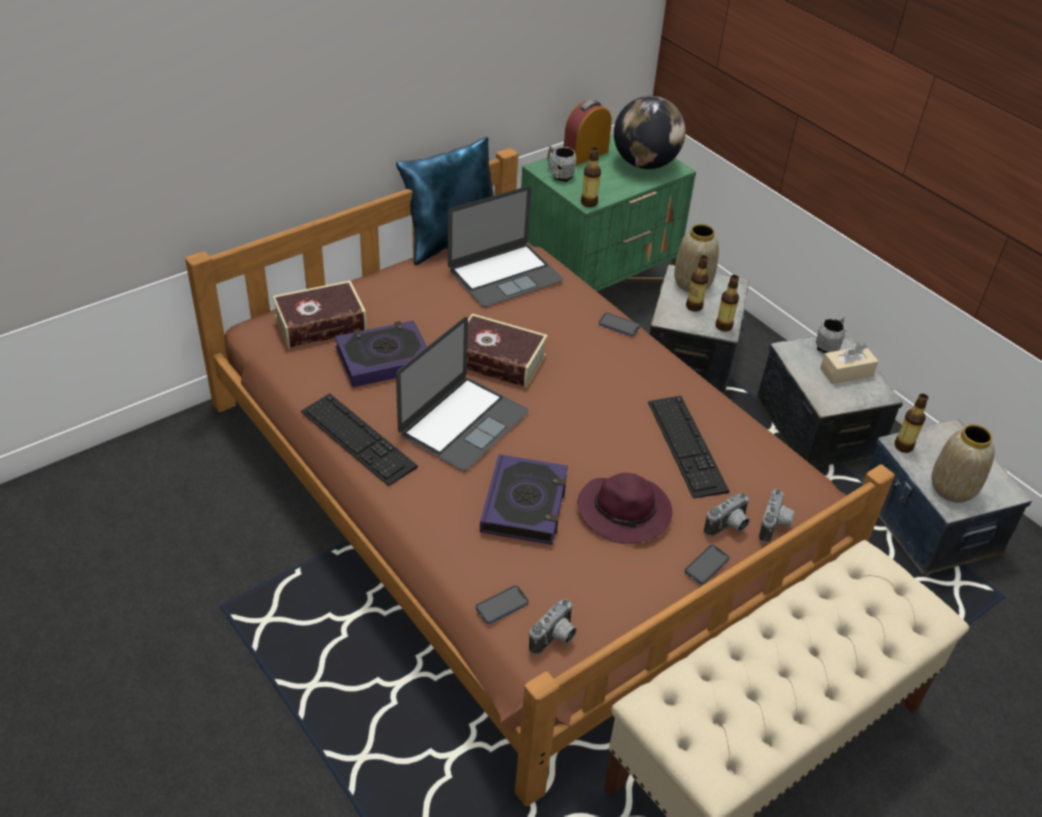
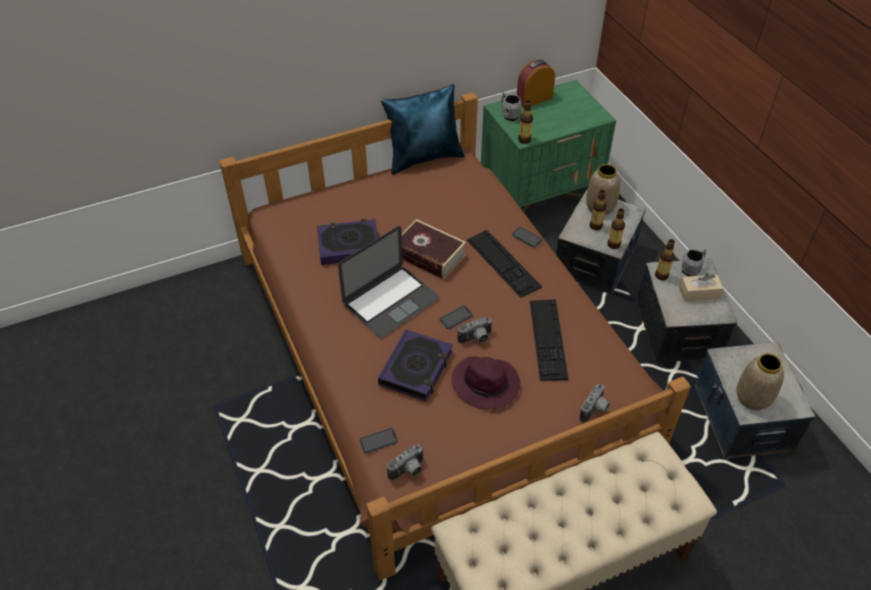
camera: 15 degrees right, 5 degrees up
book [272,281,367,348] -> none
keyboard [301,393,418,486] -> keyboard moved to [467,230,542,298]
laptop [448,186,563,307] -> none
globe [614,96,685,169] -> none
phone [685,545,729,585] -> phone moved to [440,306,473,329]
camera [704,493,750,537] -> camera moved to [458,317,493,344]
bottle [894,394,928,453] -> bottle moved to [655,239,675,280]

